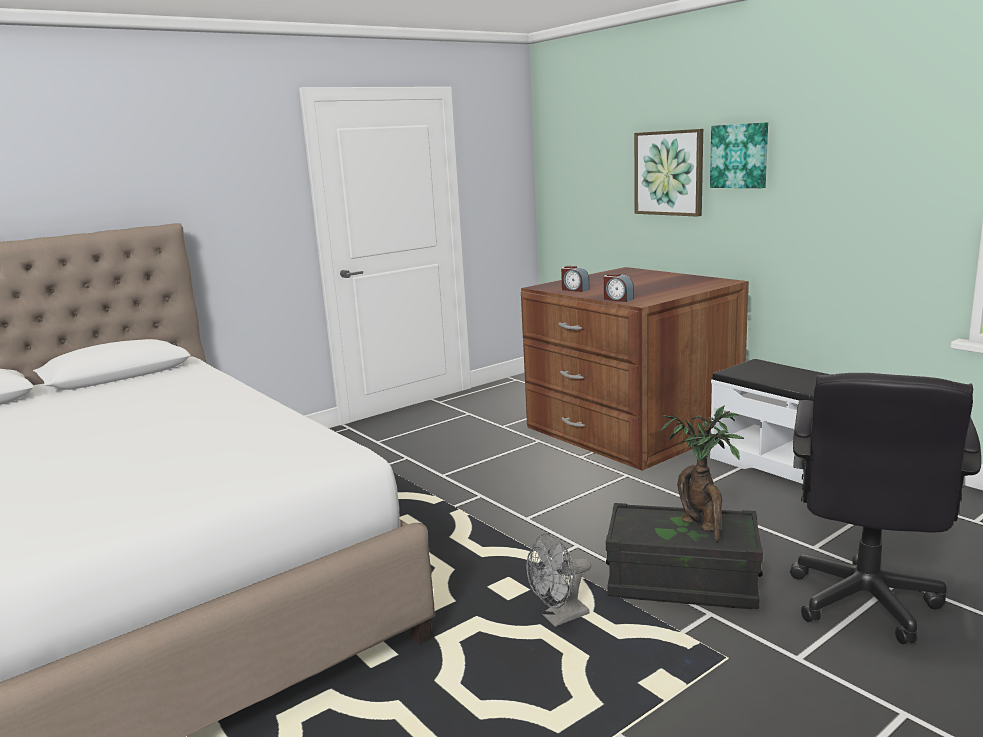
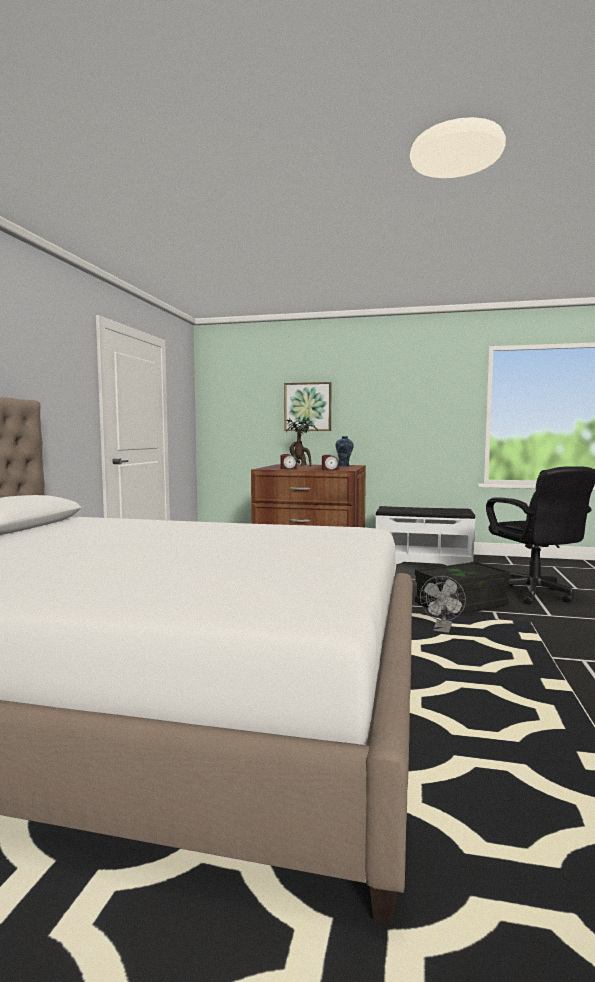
camera: 40 degrees left, 10 degrees down
potted plant [660,405,744,543] -> potted plant moved to [286,417,318,466]
picture [710,122,768,188] -> none
none -> vase [336,436,354,467]

